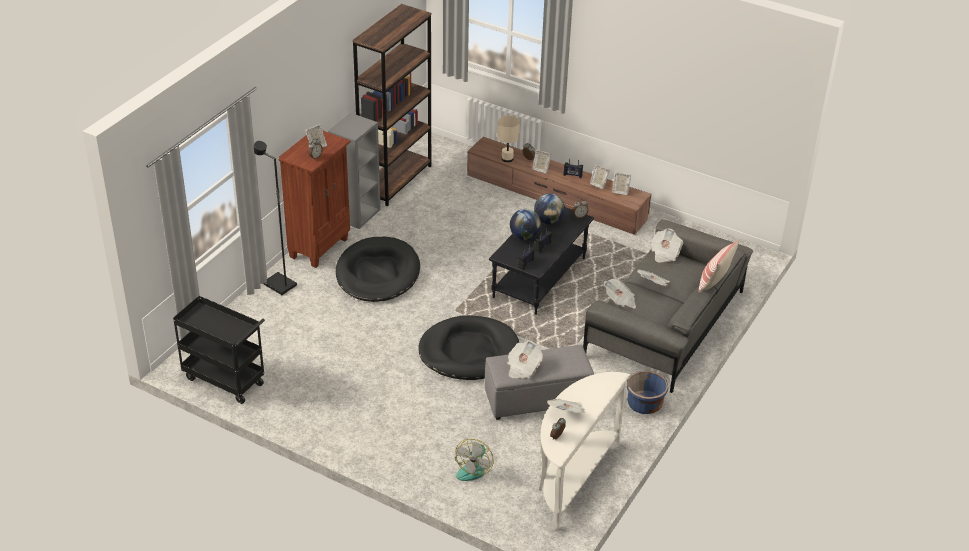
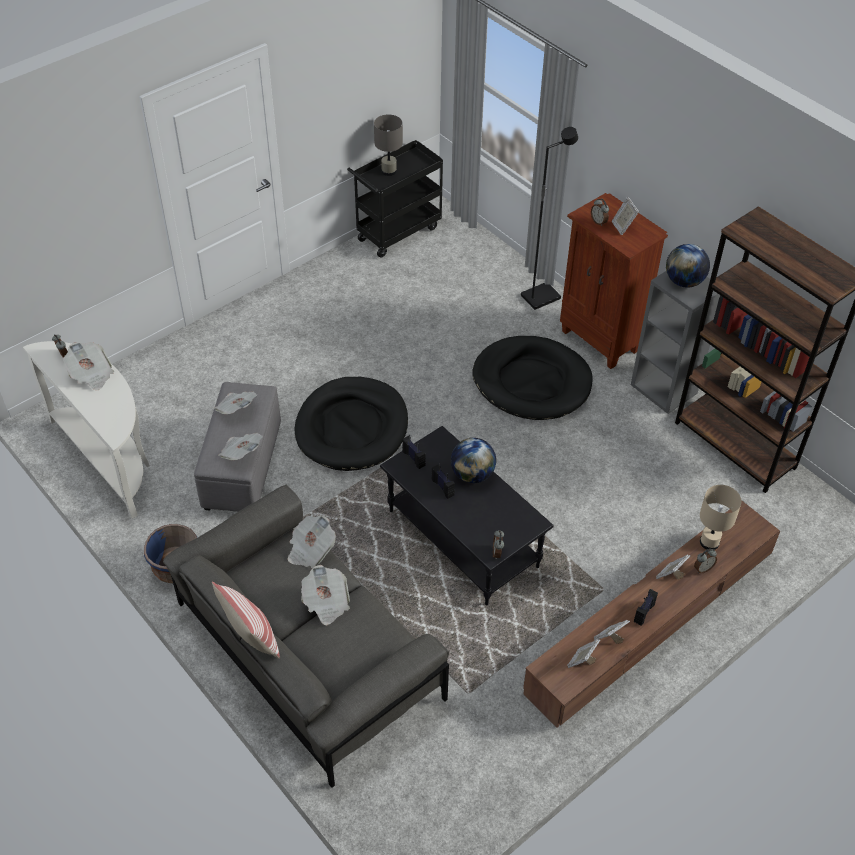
camera: 110 degrees right, 10 degrees up
fan [455,439,494,481] -> none
globe [534,193,565,224] -> globe moved to [666,244,710,288]
newspaper [651,228,683,263] -> newspaper moved to [218,433,263,461]
none -> grey table lamp [374,114,403,176]

